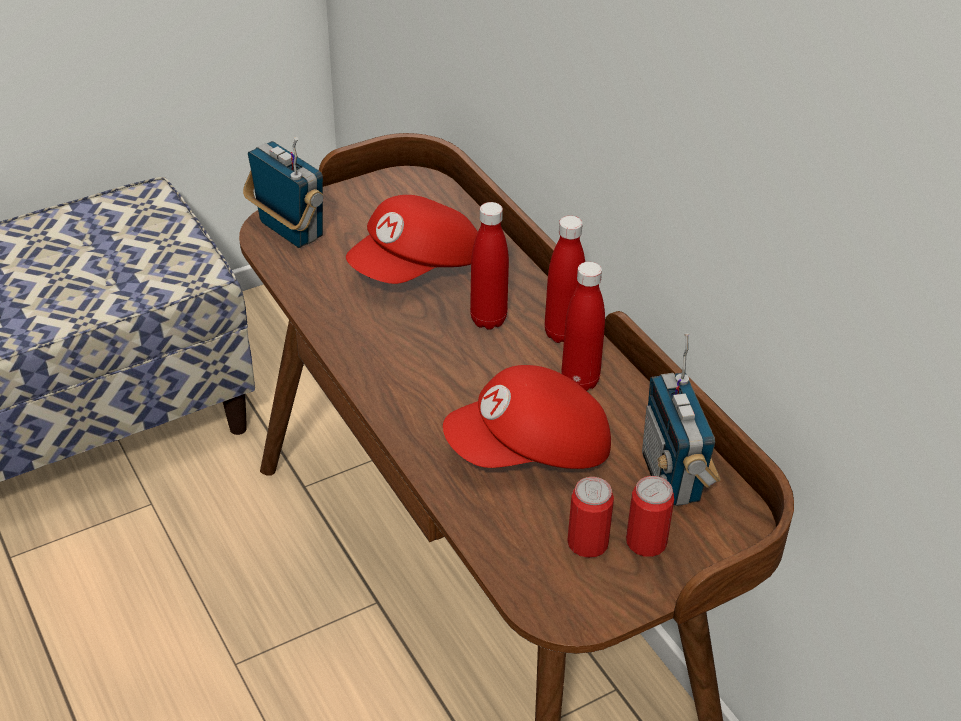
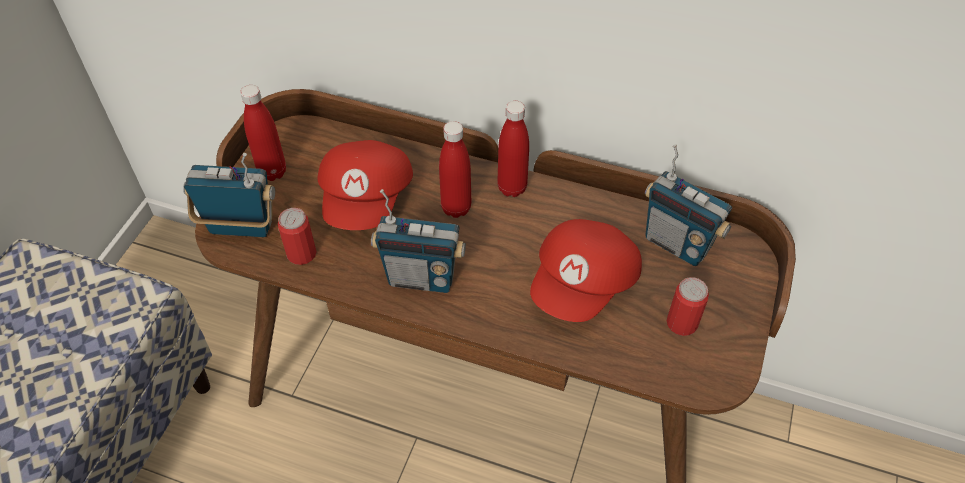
camera: 40 degrees left, 10 degrees up
red bottle [561,262,605,391] -> red bottle moved to [240,85,286,181]
can [626,476,674,557] -> can moved to [278,208,317,265]
none -> radio [371,189,466,293]

